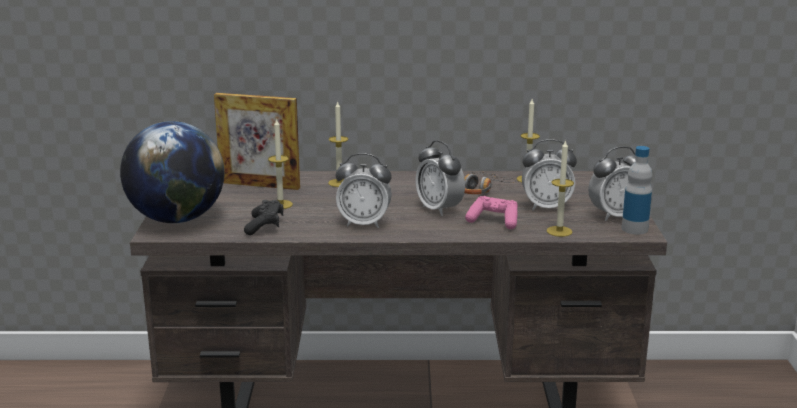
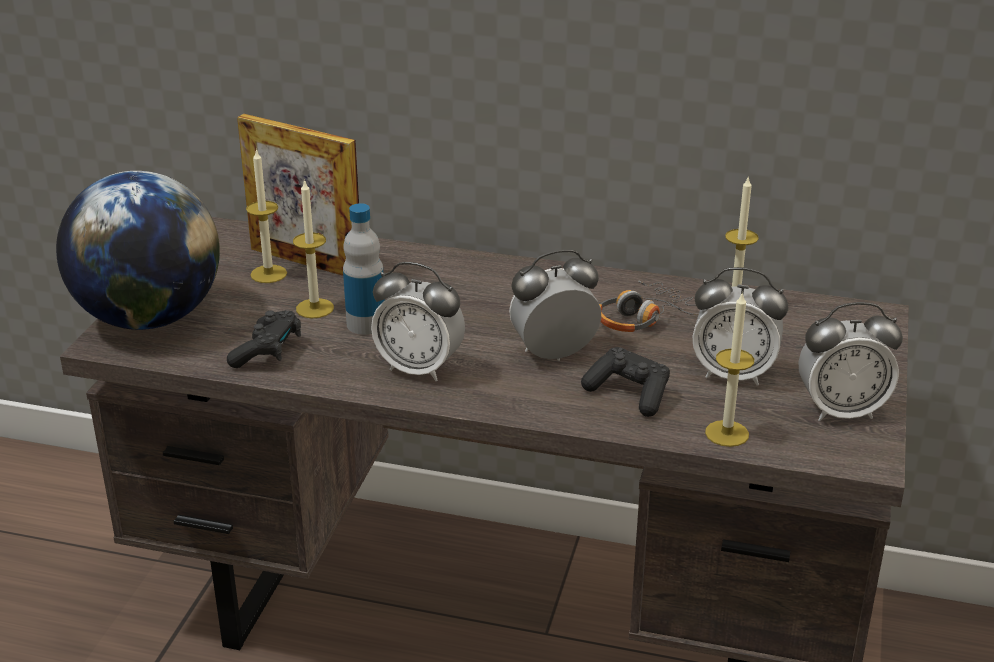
camera: 15 degrees right, 10 degrees up
candle [328,101,348,187] -> candle moved to [246,149,287,283]
alarm clock [416,140,465,216] -> alarm clock turned 90 degrees clockwise [509,250,601,361]
pink game controller [465,196,518,229] -> black game controller [581,347,670,417]
bottle [622,146,652,235] -> bottle moved to [343,203,385,335]

